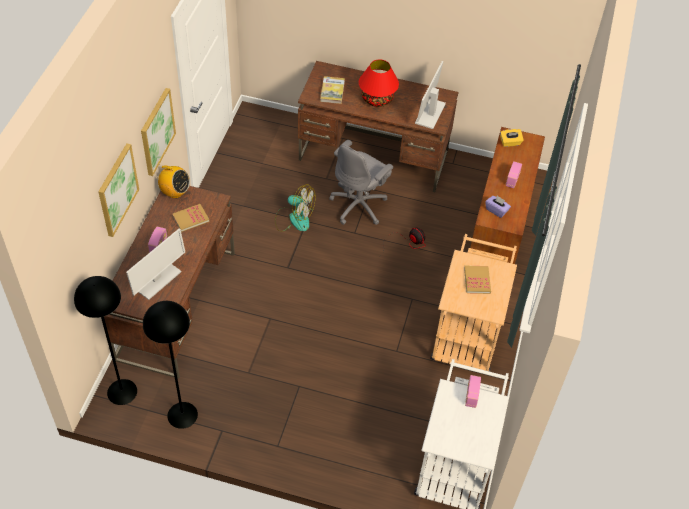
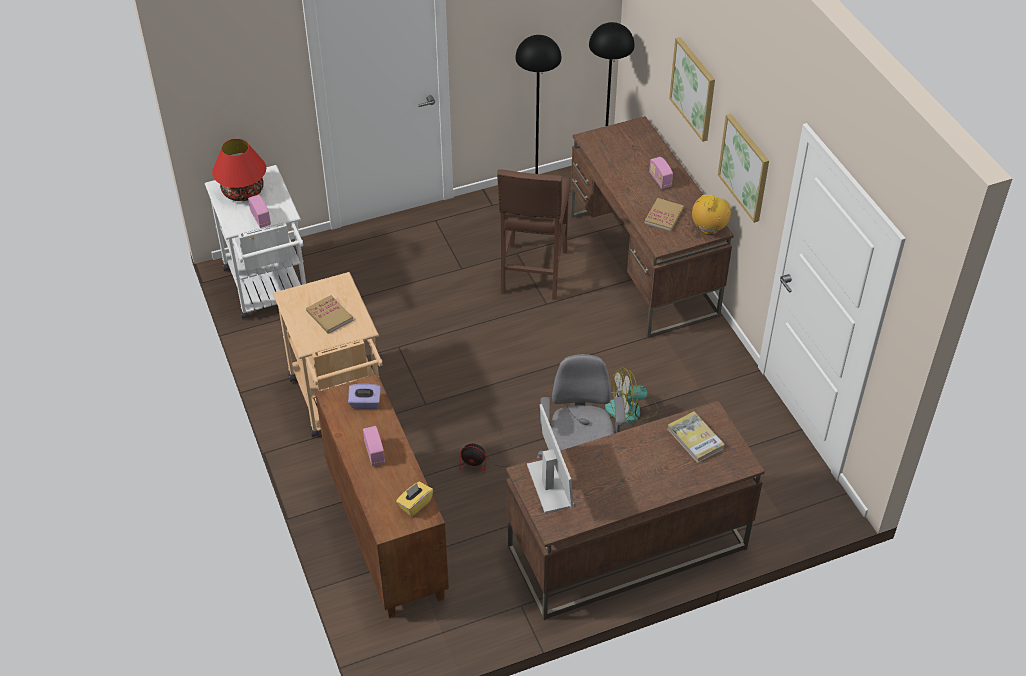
camera: 145 degrees right, 5 degrees down
monitor [126,228,185,300] -> none
radio [156,166,190,198] -> radio turned 120 degrees clockwise [692,195,731,235]
red table lamp [359,59,399,107] -> red table lamp moved to [212,139,266,201]
none -> brown stool [497,169,571,300]

